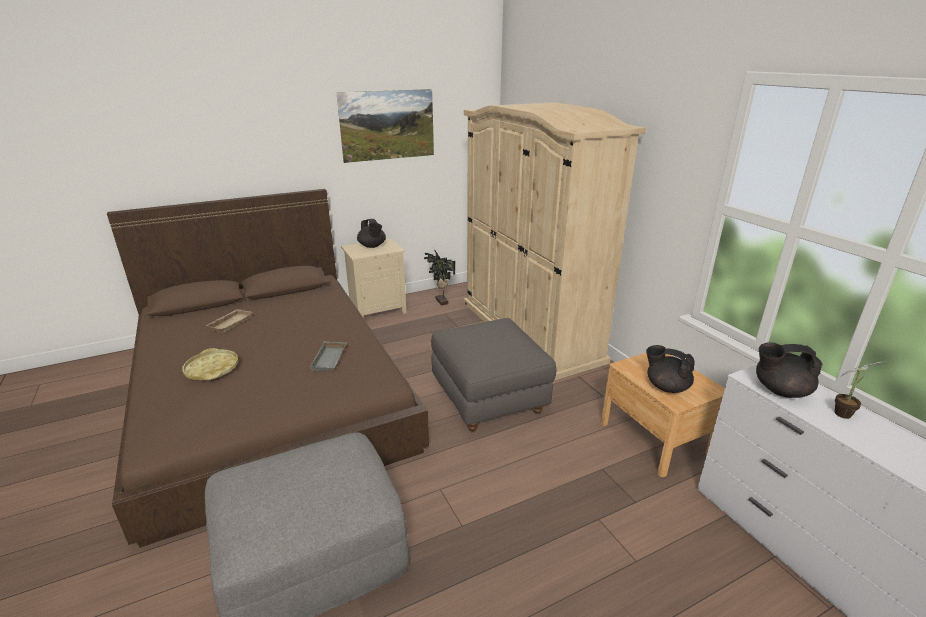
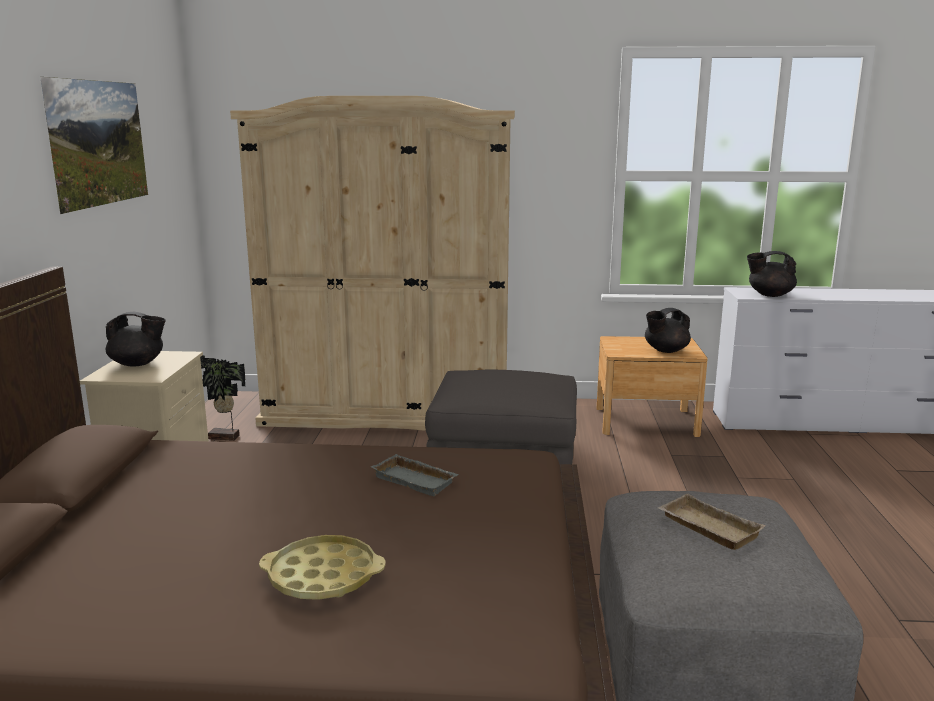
camera: 60 degrees left, 10 degrees down
beige tray [205,309,253,333] -> beige tray moved to [658,493,766,550]
black teapot [756,342,822,398] -> black teapot turned 60 degrees clockwise [747,251,797,297]
potted plant [835,362,881,419] -> none

